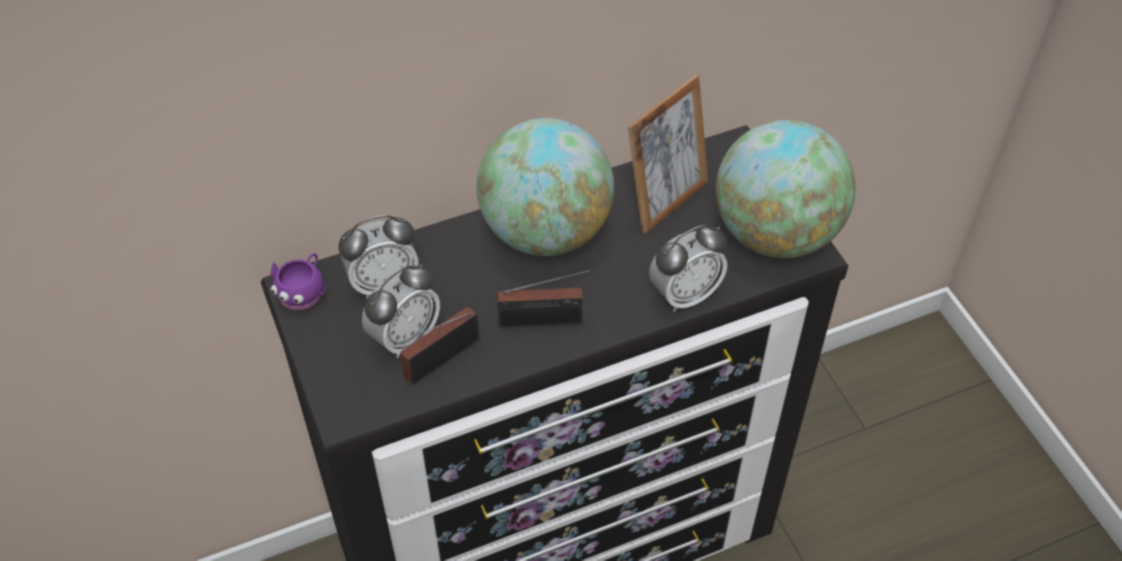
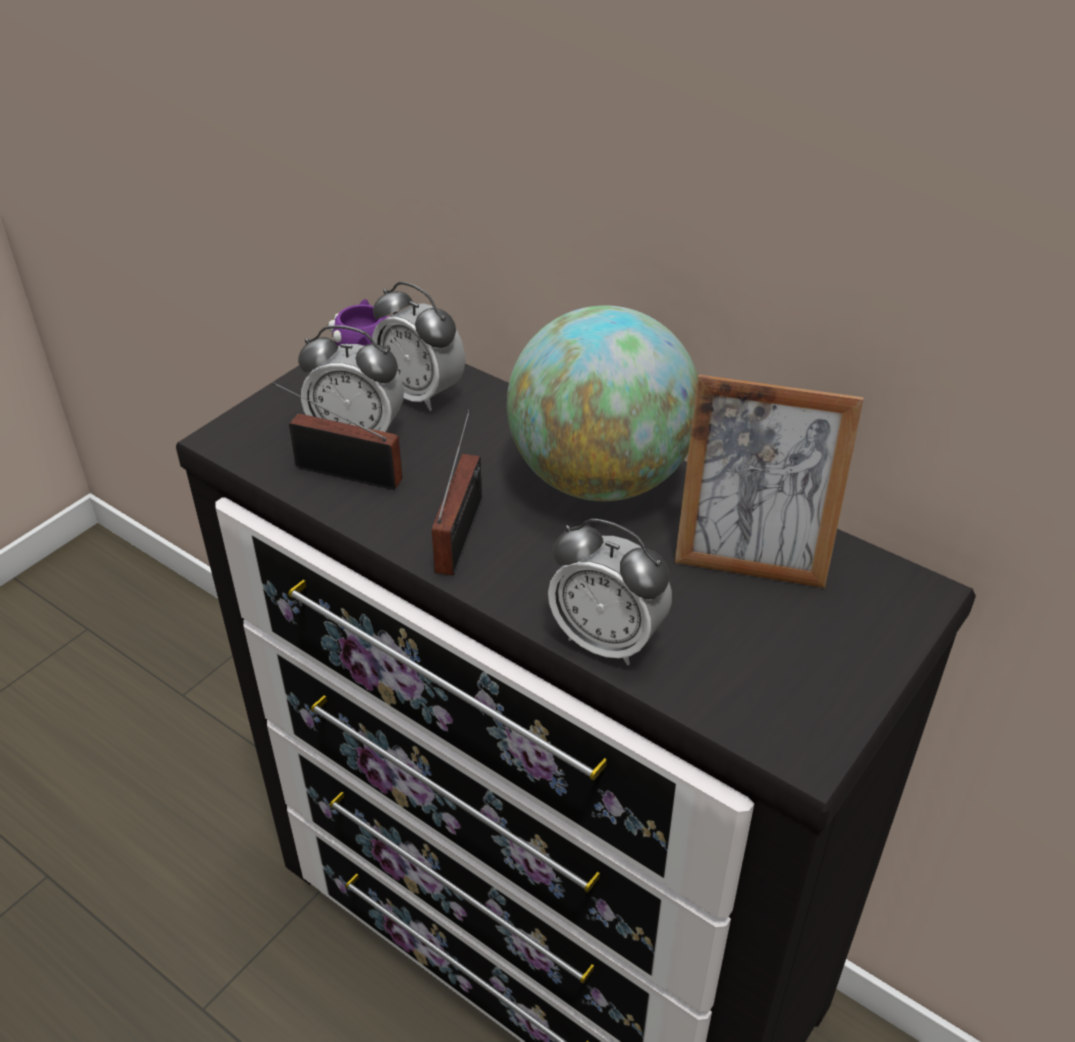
camera: 60 degrees right, 10 degrees down
radio [497,269,593,328] -> radio turned 135 degrees counterclockwise [432,409,482,575]
globe [716,120,856,258] -> none

